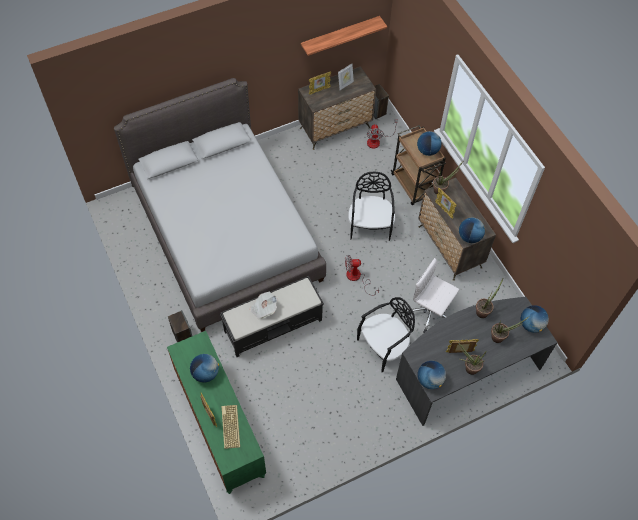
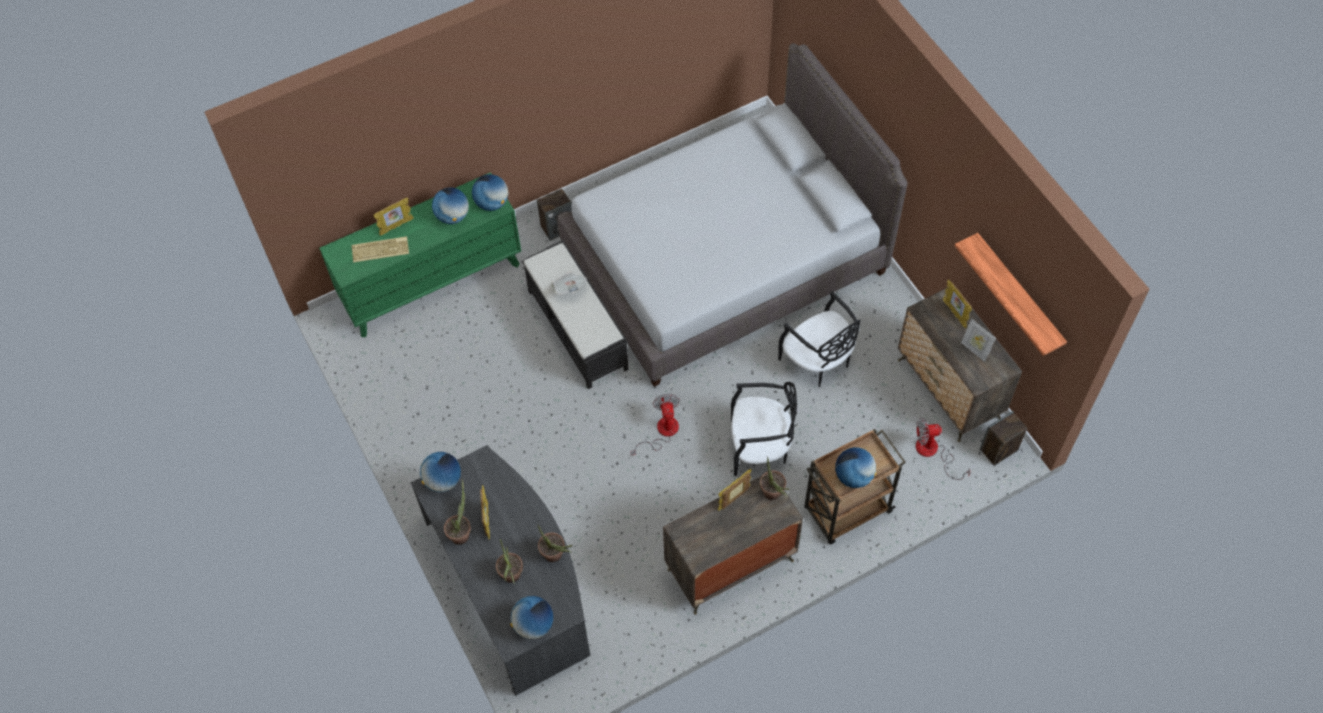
camera: 90 degrees right, 0 degrees up
black chair [357,297,415,372] -> black chair moved to [778,291,861,387]
white office chair [407,258,459,333] -> none
globe [459,217,485,243] -> globe moved to [472,174,508,211]

